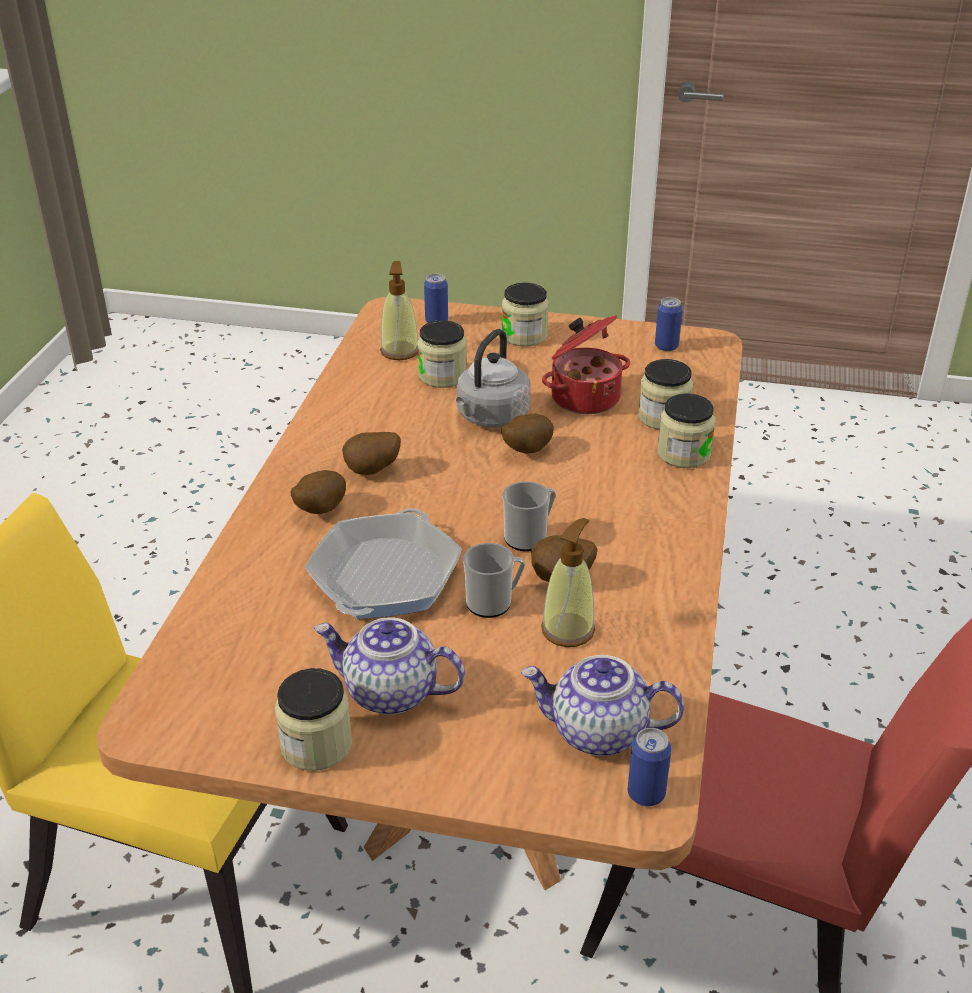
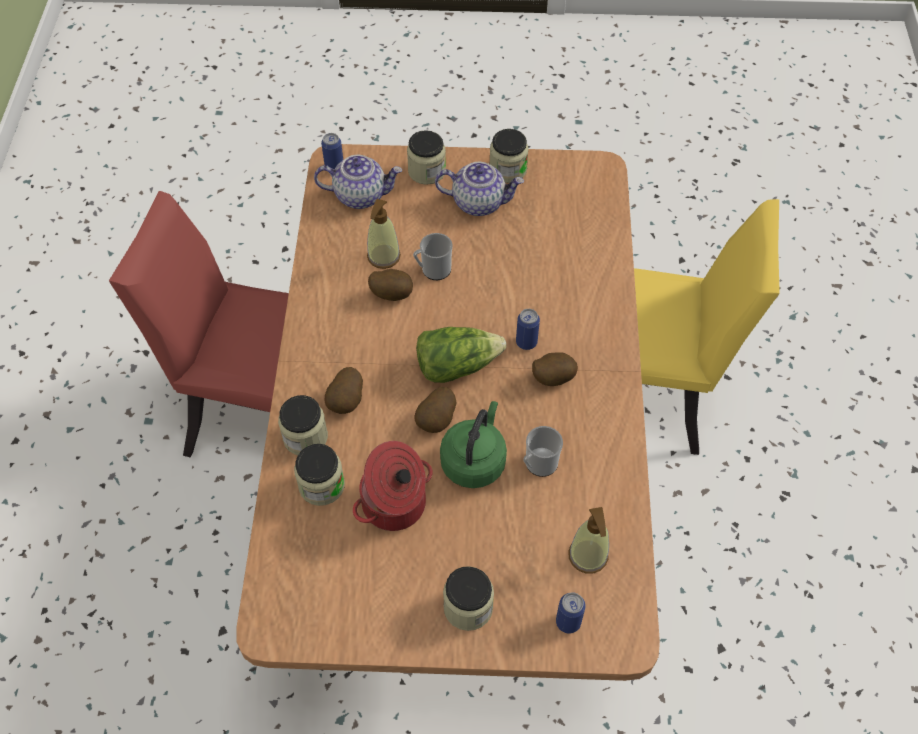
camera: 170 degrees right, 20 degrees up
potato [291,470,346,514] -> potato moved to [324,367,363,414]
frying pan [305,508,462,619] -> none
jar [417,320,467,388] -> jar moved to [407,130,446,185]
grey kettle [456,329,531,428] -> green kettle [440,401,507,488]
mug [502,481,556,551] -> mug moved to [523,426,563,477]
can [655,297,683,351] -> can moved to [516,309,540,350]
none -> lettuce [416,327,507,383]

